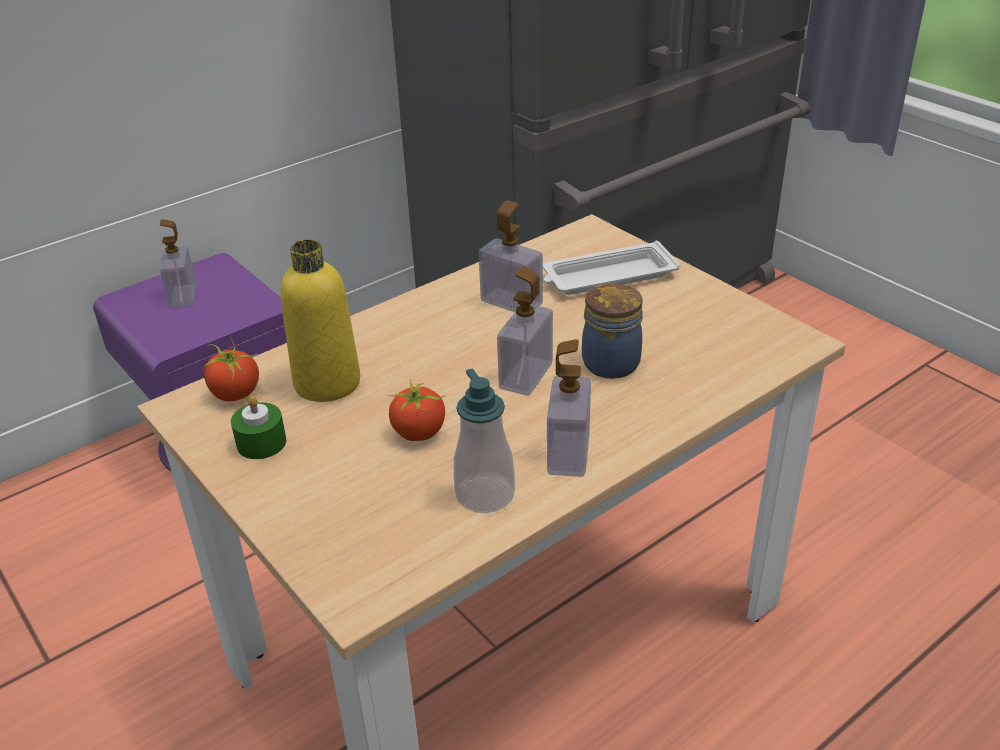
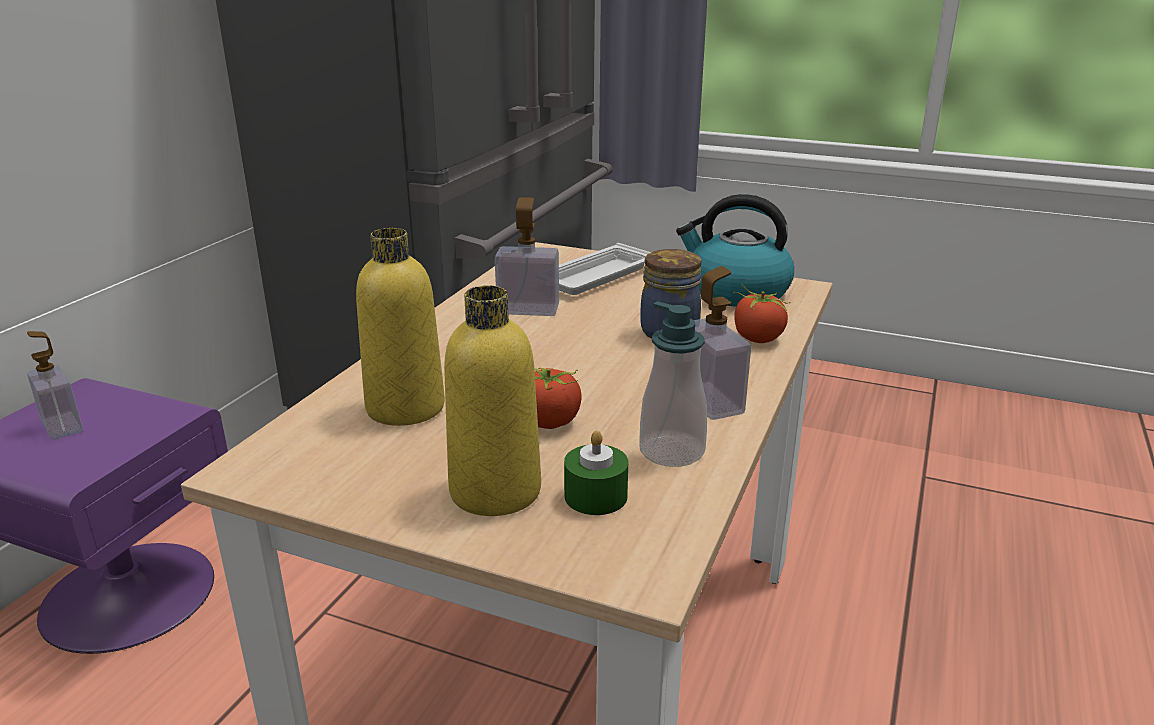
camera: 30 degrees left, 10 degrees down
tomato [203,337,259,401] -> tomato moved to [733,284,791,343]
green candle [231,396,286,459] -> green candle moved to [564,431,628,515]
soap dispenser [497,267,553,396] -> none
none -> yellow bottle [444,285,541,516]
none -> kettle [676,194,794,307]

